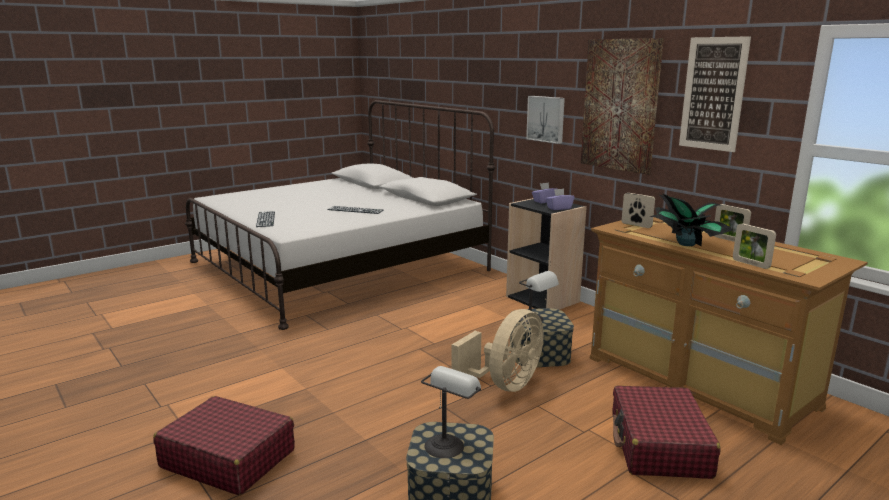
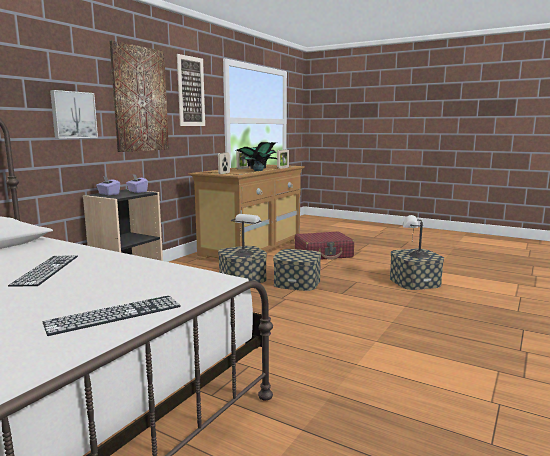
camera: 110 degrees left, 5 degrees down
red suitcase [153,396,295,495] -> none
beige fan [452,309,544,392] -> storage box [273,249,321,291]

